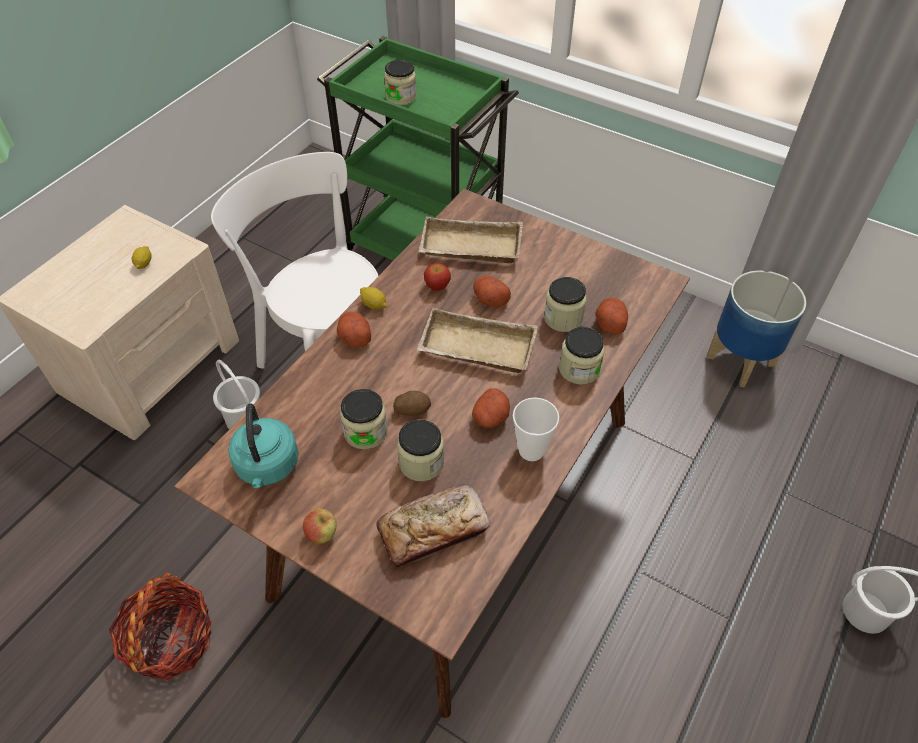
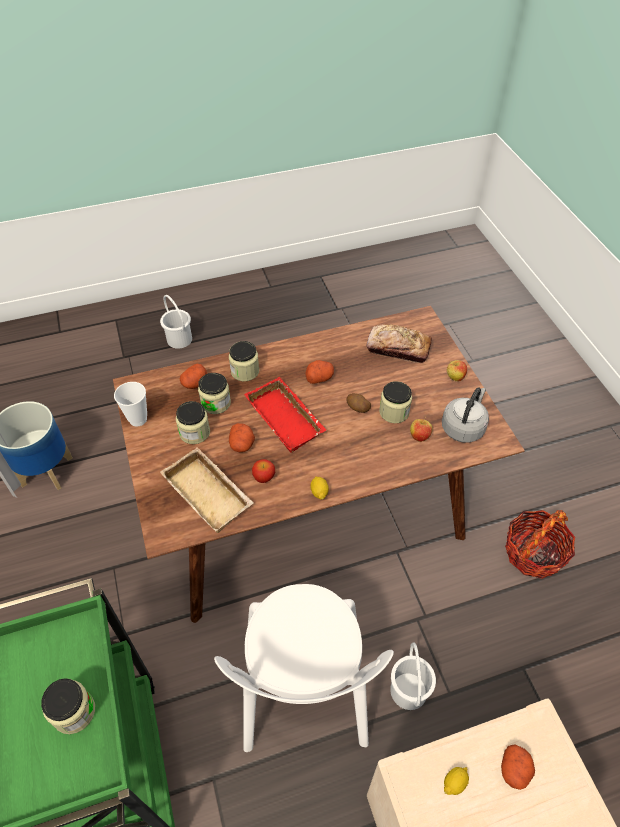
camera: 140 degrees left, 0 degrees up
turquoise kettle [228,404,299,488] -> grey kettle [442,387,489,443]
potato [337,312,371,347] -> potato moved to [501,744,535,790]
jar [397,420,444,481] -> jar moved to [176,401,210,444]
beige tray [416,308,538,373] -> red tray [244,377,327,453]
cup [513,398,559,461] -> cup moved to [114,382,147,427]
none -> apple [410,417,432,442]

